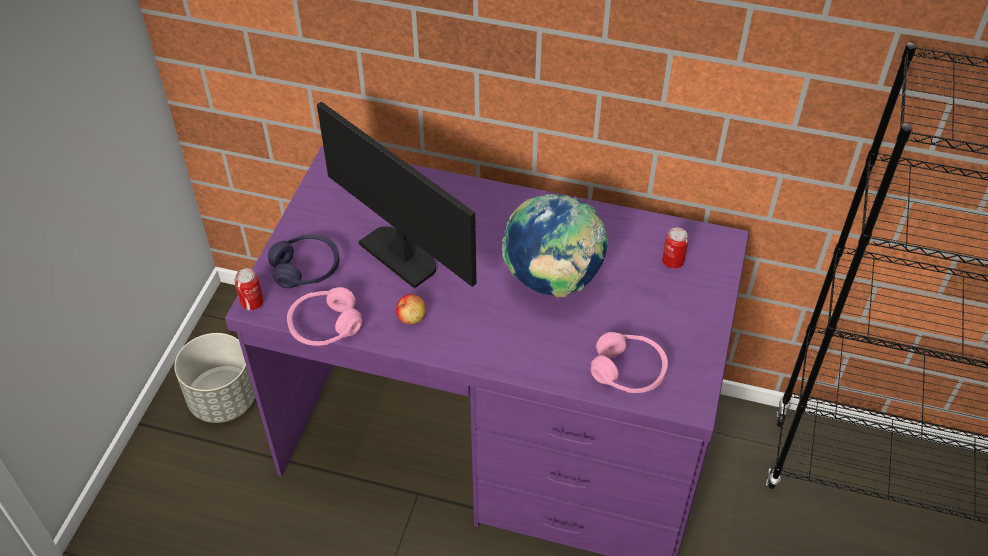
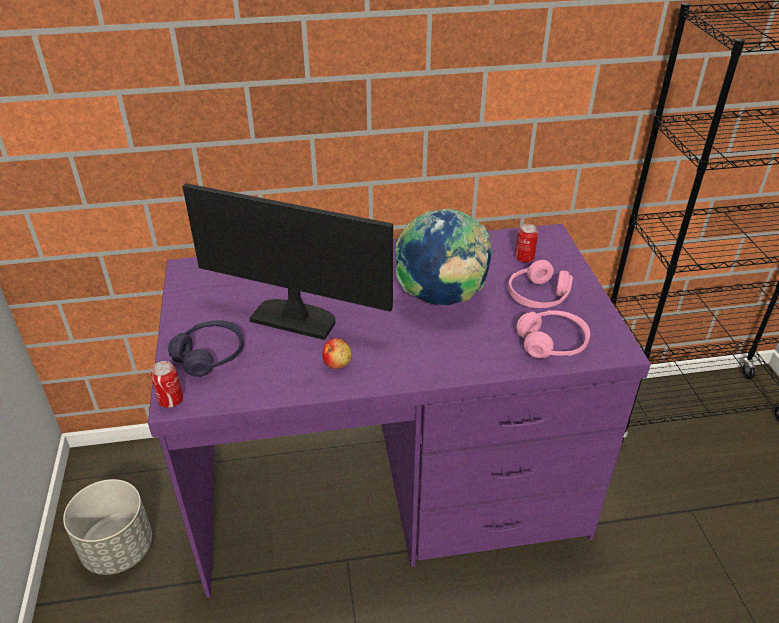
camera: 25 degrees left, 10 degrees down
pink headphones [287,287,362,346] -> pink headphones moved to [508,260,573,308]

